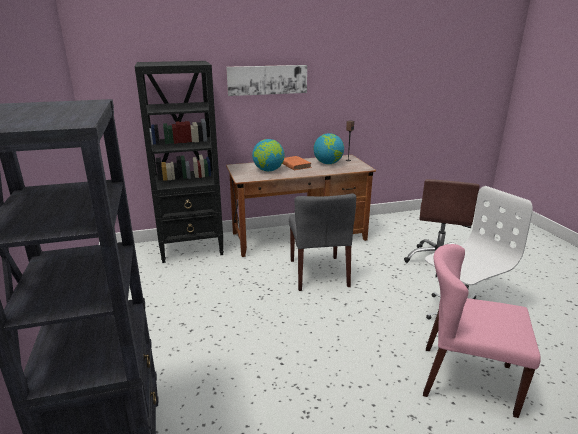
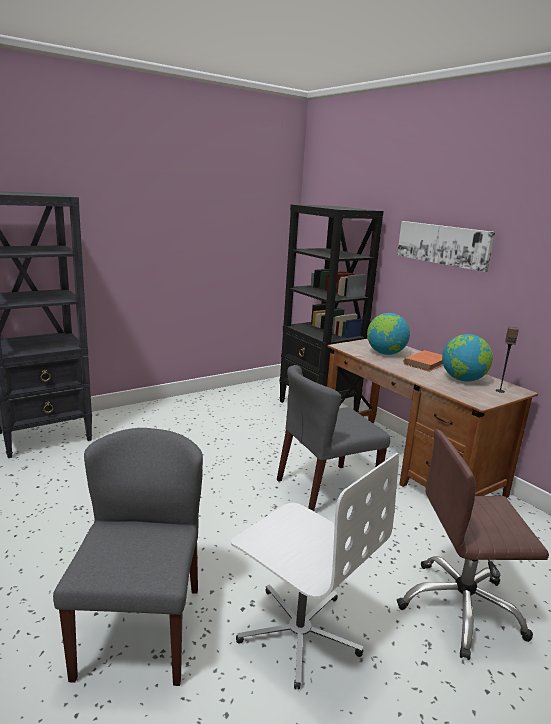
camera: 70 degrees right, 5 degrees down
pink chair [423,244,541,418] -> grey chair [53,428,203,686]

